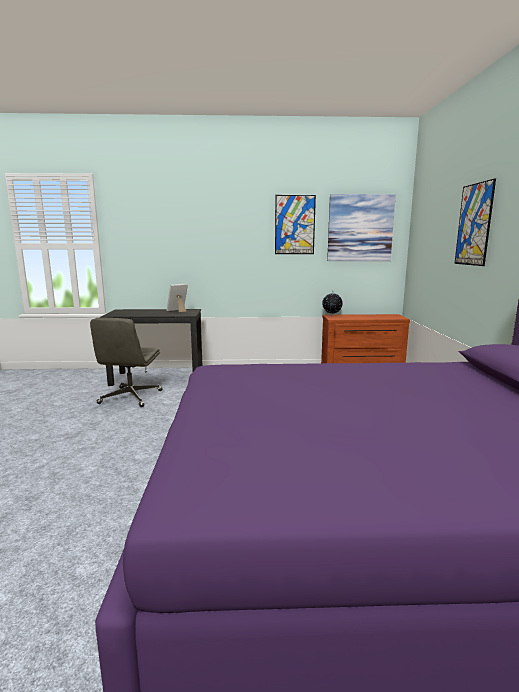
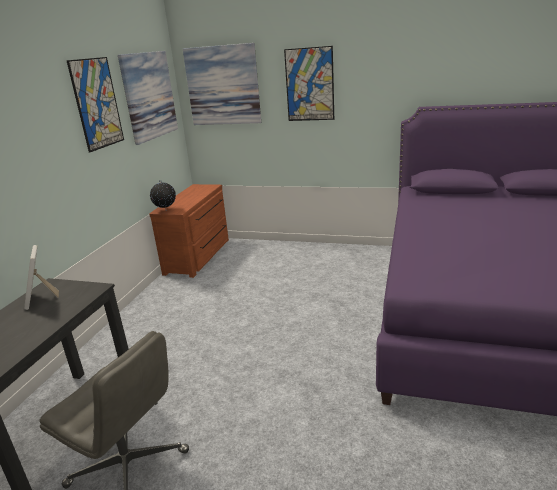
camera: 70 degrees left, 10 degrees up
none -> picture [183,43,261,125]

